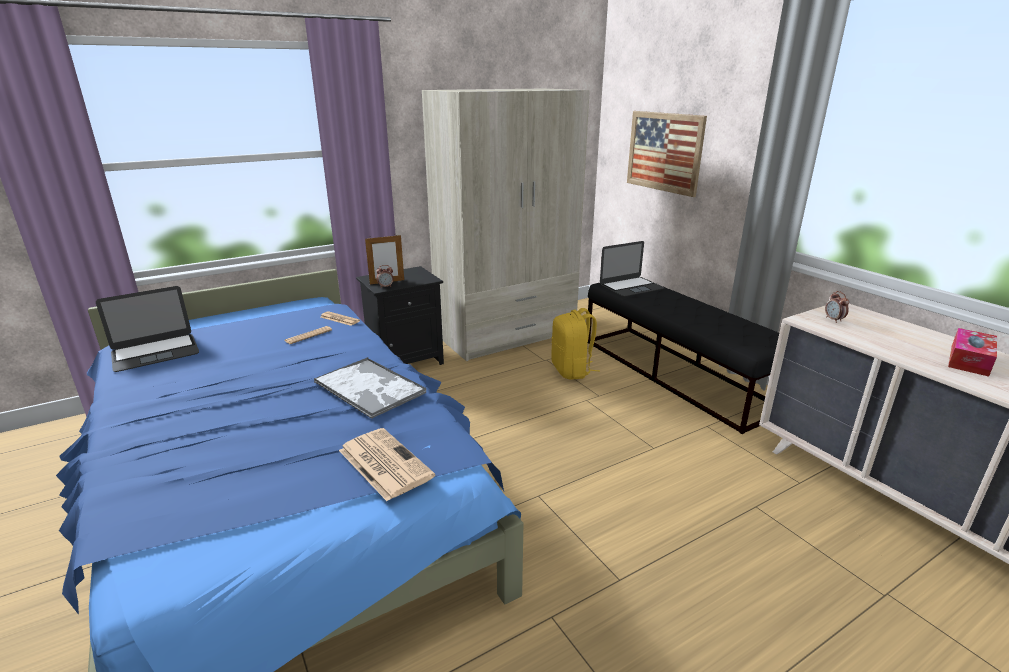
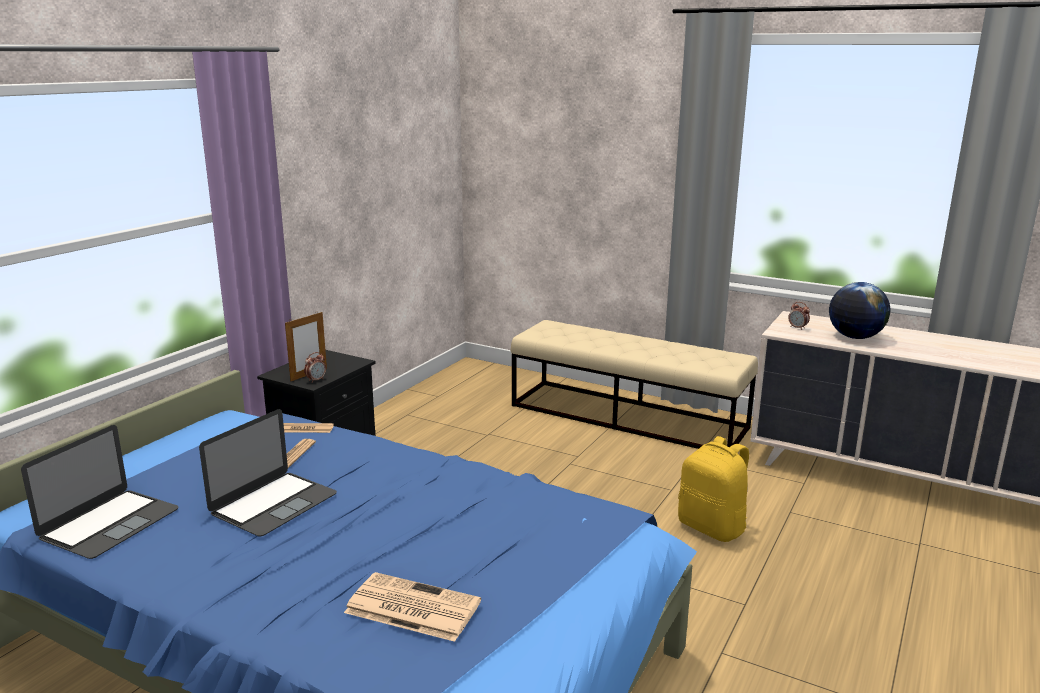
camera: 30 degrees left, 5 degrees down
tray [314,357,427,419] -> none
newspaper [339,428,435,501] -> newspaper moved to [344,572,481,642]
beige wardrobe [422,89,590,361] -> none
yellow backpack [551,308,600,380] -> yellow backpack moved to [678,436,749,542]
black bench [588,283,779,434] -> beige bench [511,320,758,449]
laptop [600,241,665,297] -> laptop moved to [199,409,337,536]
picture [627,111,707,197] -> none
tissue box [948,328,997,377] -> none
none -> globe [829,282,891,339]

